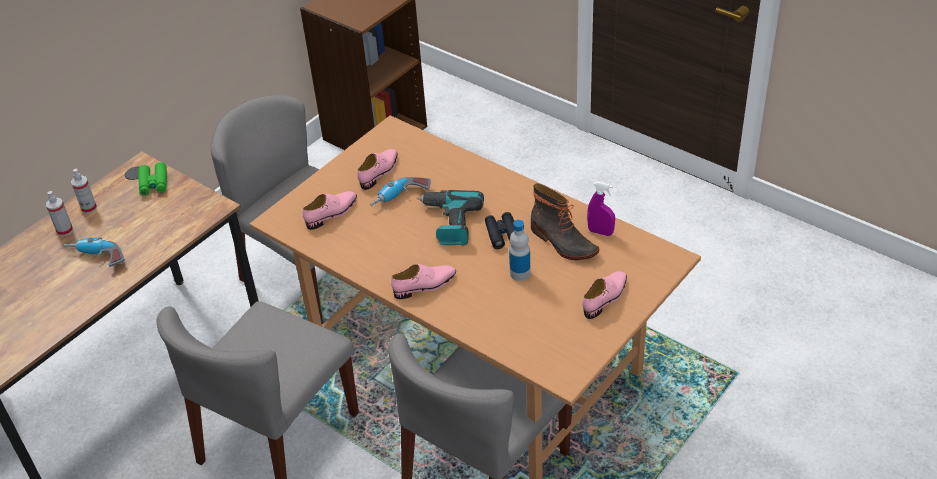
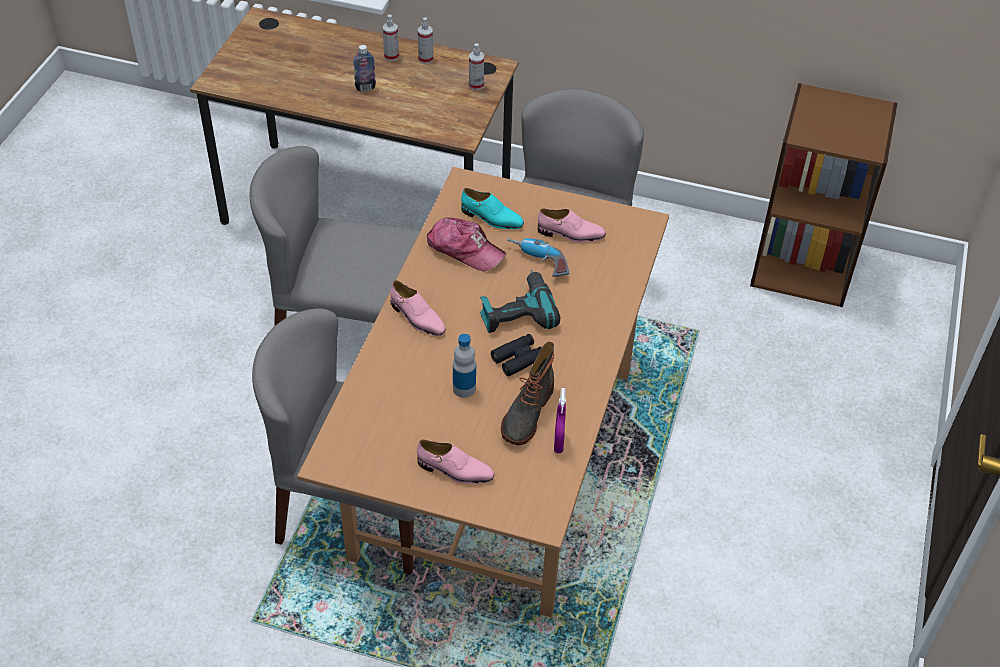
camera: 65 degrees right, 5 degrees up
power drill [64,237,125,267] -> bottle [353,45,376,91]
green binoculars [138,162,167,196] -> spray bottle [469,43,484,90]
pink shoe [303,191,357,230] -> turquoise shoe [461,188,524,229]
none -> cap [427,218,506,271]

